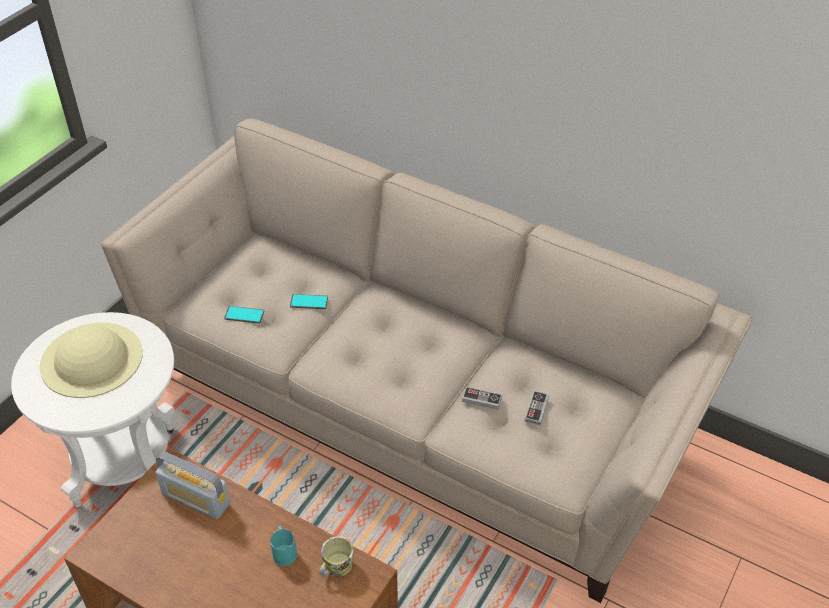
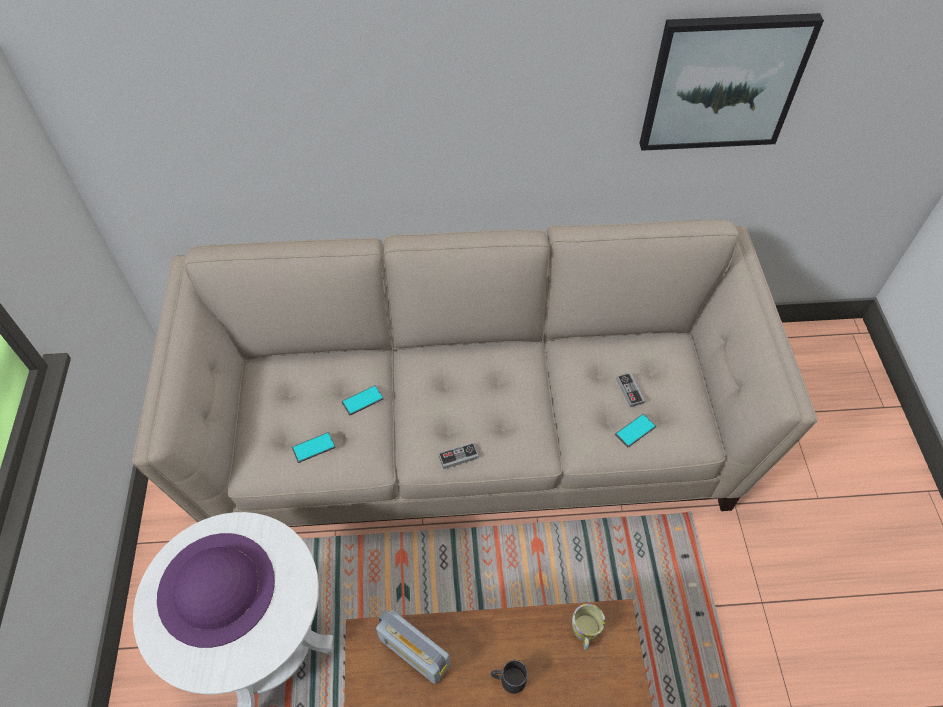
camera: 35 degrees left, 10 degrees up
beige hat [40,322,143,398] -> purple hat [157,533,275,648]
radio [155,452,230,519] -> radio turned 45 degrees clockwise [376,610,450,684]
turquoise mug [270,526,297,566] -> none
game controller [462,387,502,410] -> game controller moved to [438,442,479,469]
none -> black mug [491,660,528,694]
none -> phone [615,414,656,448]
none -> picture [639,13,824,151]

